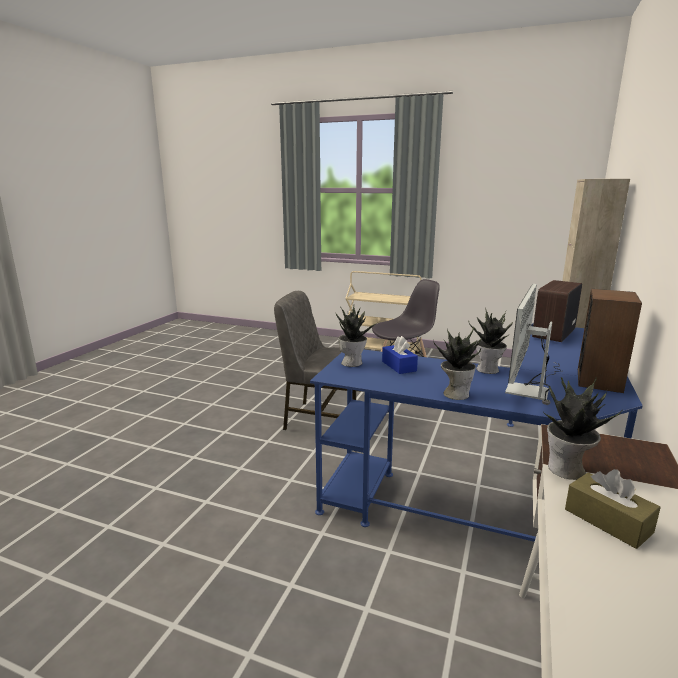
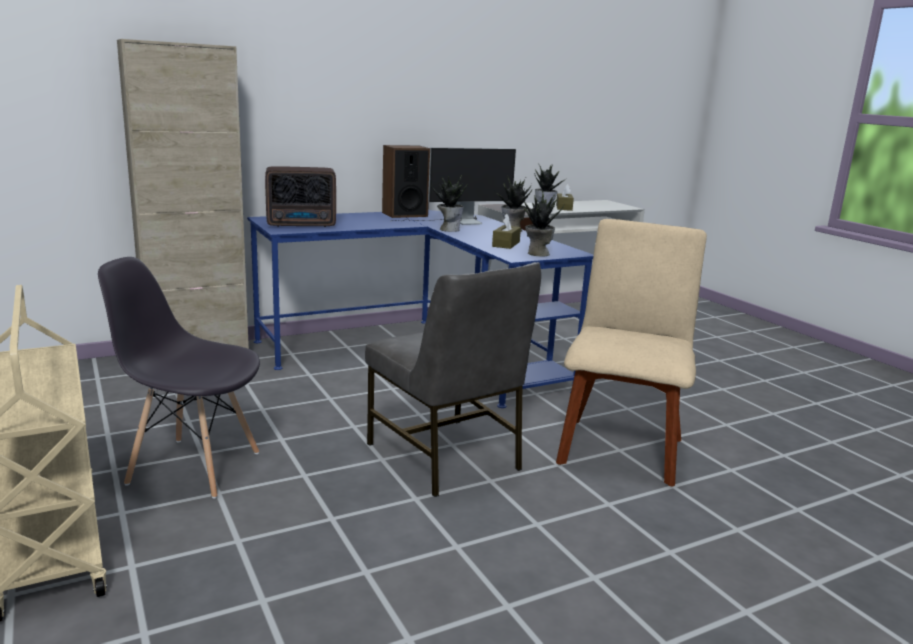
camera: 140 degrees left, 0 degrees up
blue tissue box [382,336,418,374] -> brown tissue box [492,214,521,249]
none -> beige chair [556,219,707,486]

